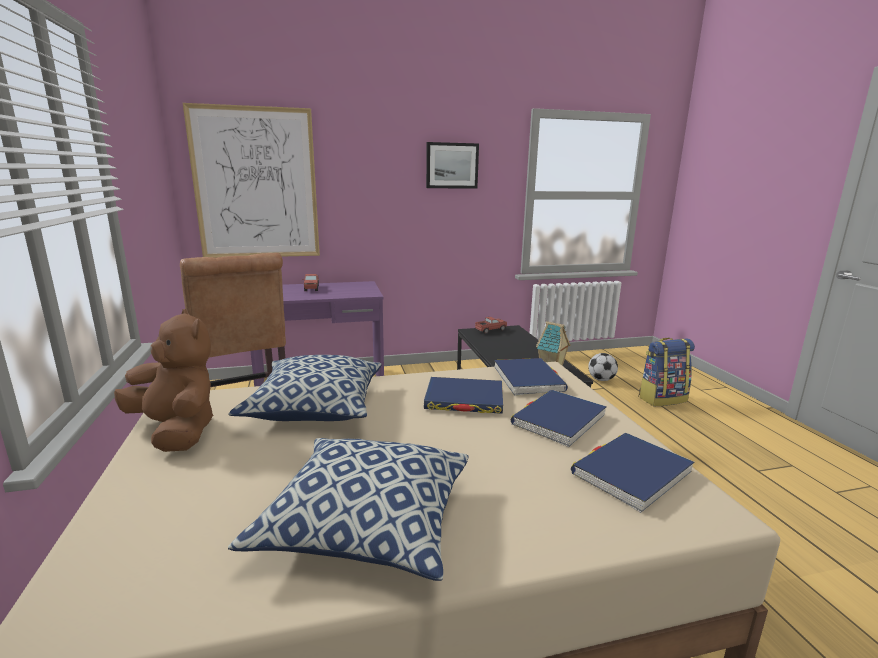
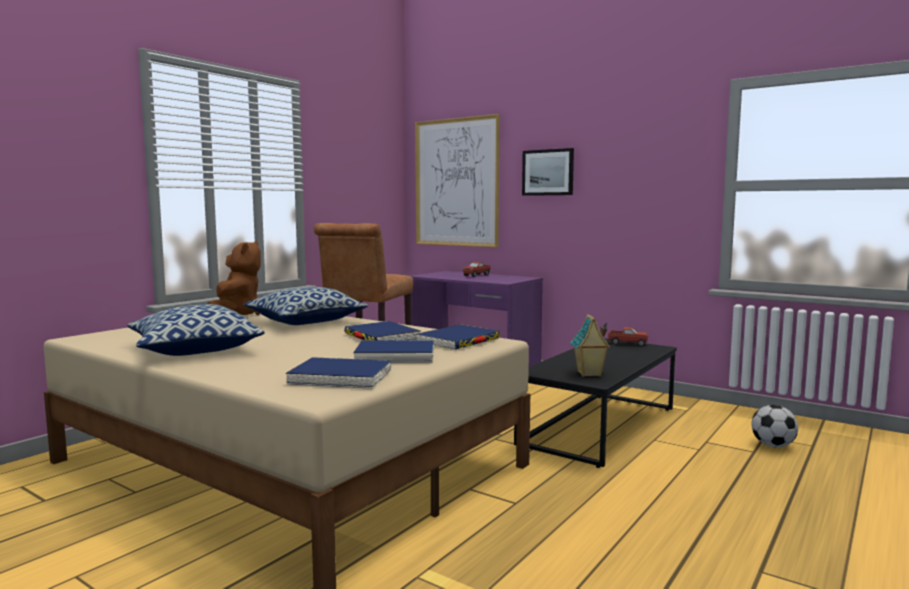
camera: 50 degrees right, 10 degrees down
picture [426,142,479,189] -> picture moved to [522,148,574,196]
backpack [638,338,695,406] -> none

